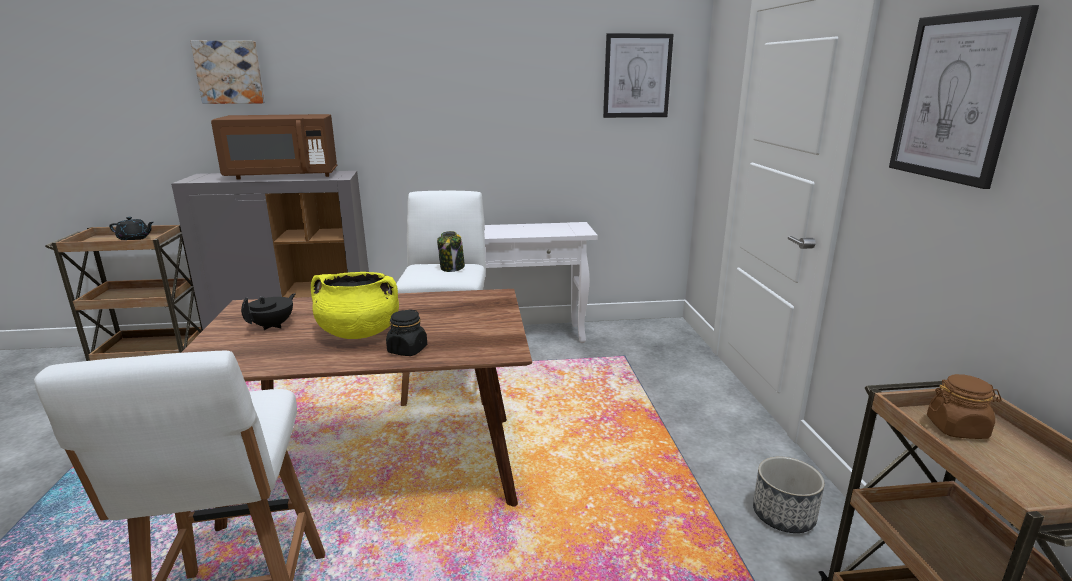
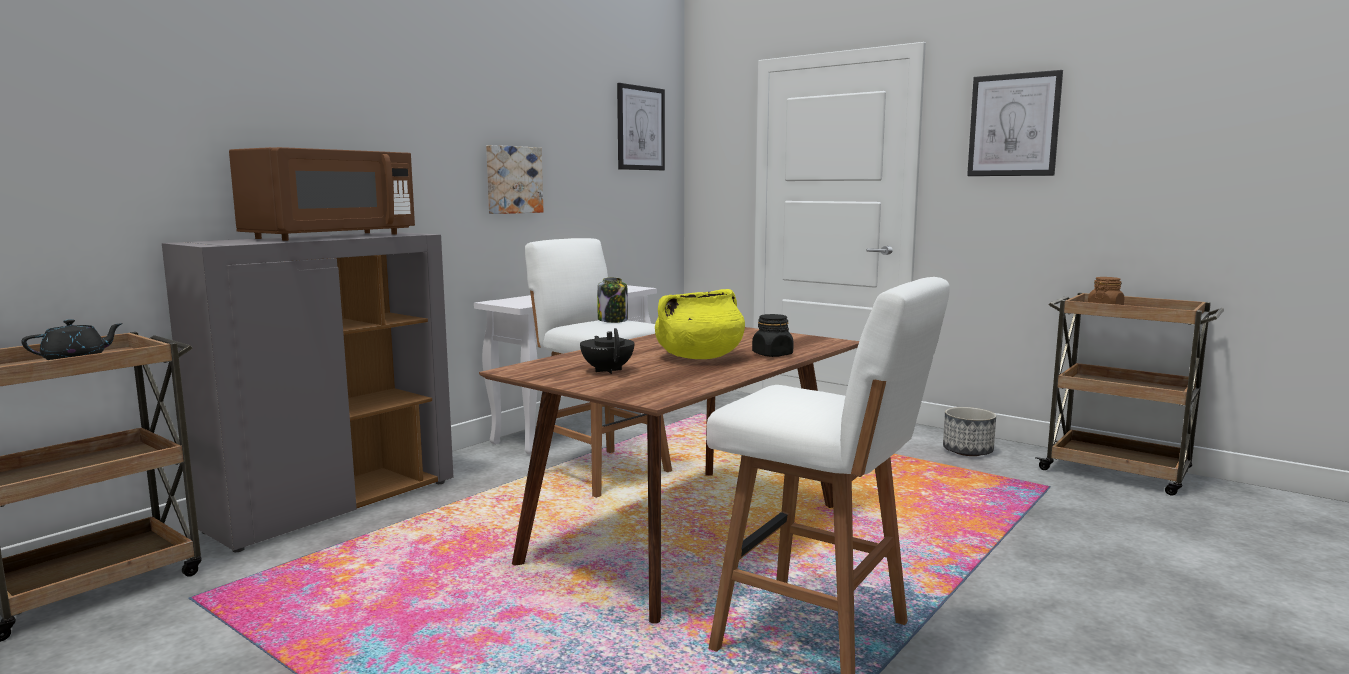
camera: 45 degrees left, 10 degrees down
picture [190,41,265,104] -> picture moved to [486,145,543,214]

